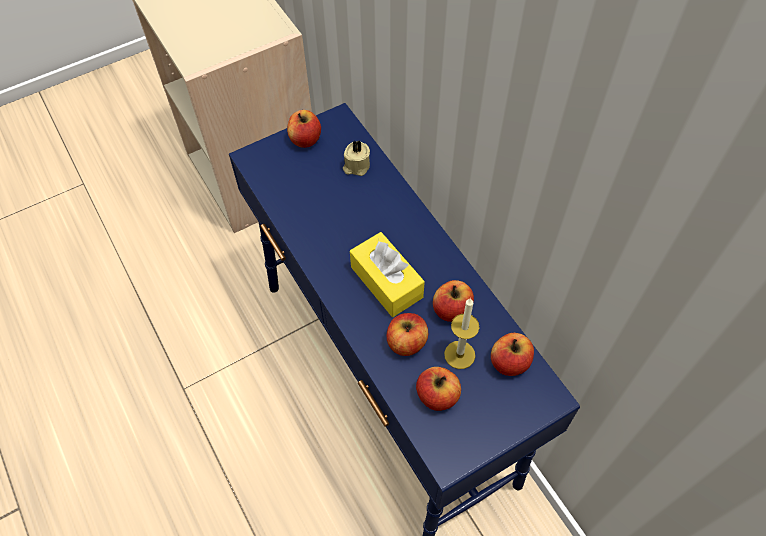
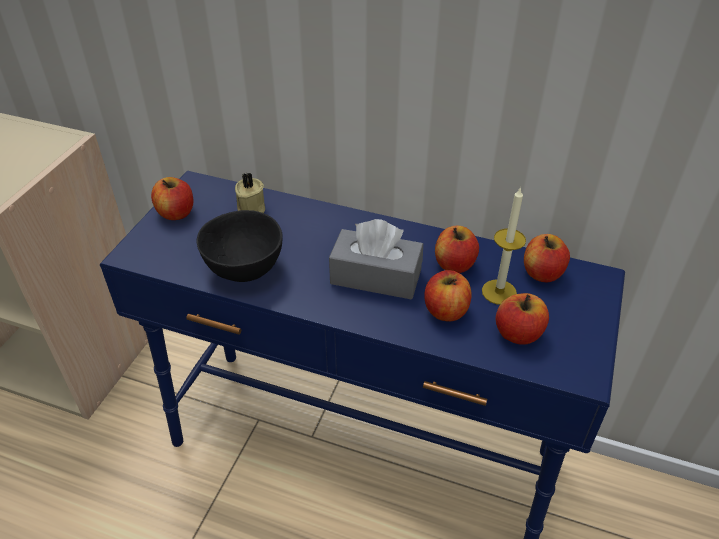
camera: 40 degrees left, 15 degrees down
yellow tissue box [350,232,425,317] -> grey tissue box [329,219,423,300]
none -> black bowl [196,210,283,282]

